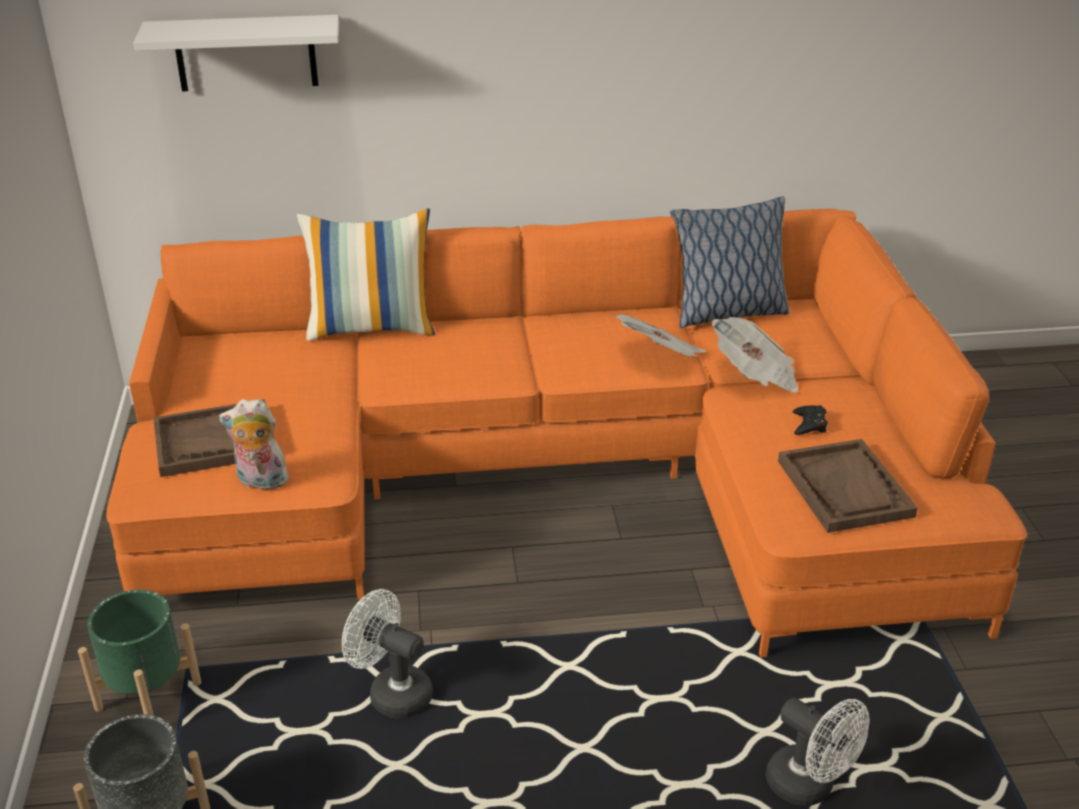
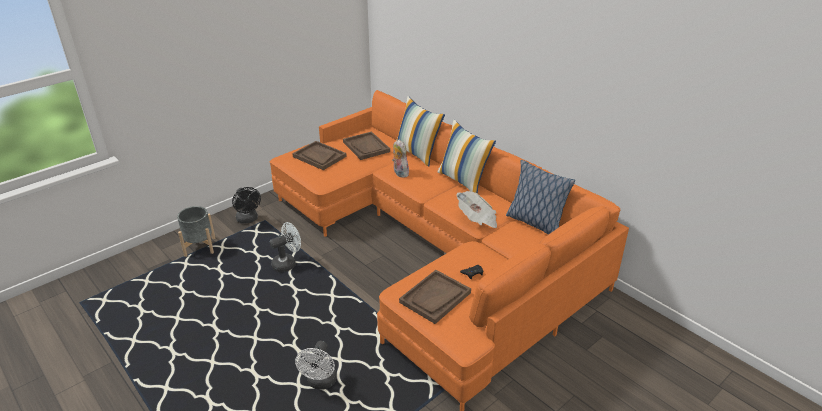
camera: 55 degrees right, 0 degrees up
green planter [78,590,201,716] -> black fan [232,187,261,224]
white shelf [133,15,339,92] -> none
plush toy [219,399,292,493] -> plush toy moved to [392,140,409,178]
white fan [342,589,433,719] -> white fan turned 60 degrees clockwise [270,222,301,272]
newspaper [712,317,799,393] -> none
none -> brown tray [343,131,390,160]
none -> pillow [437,120,496,193]

